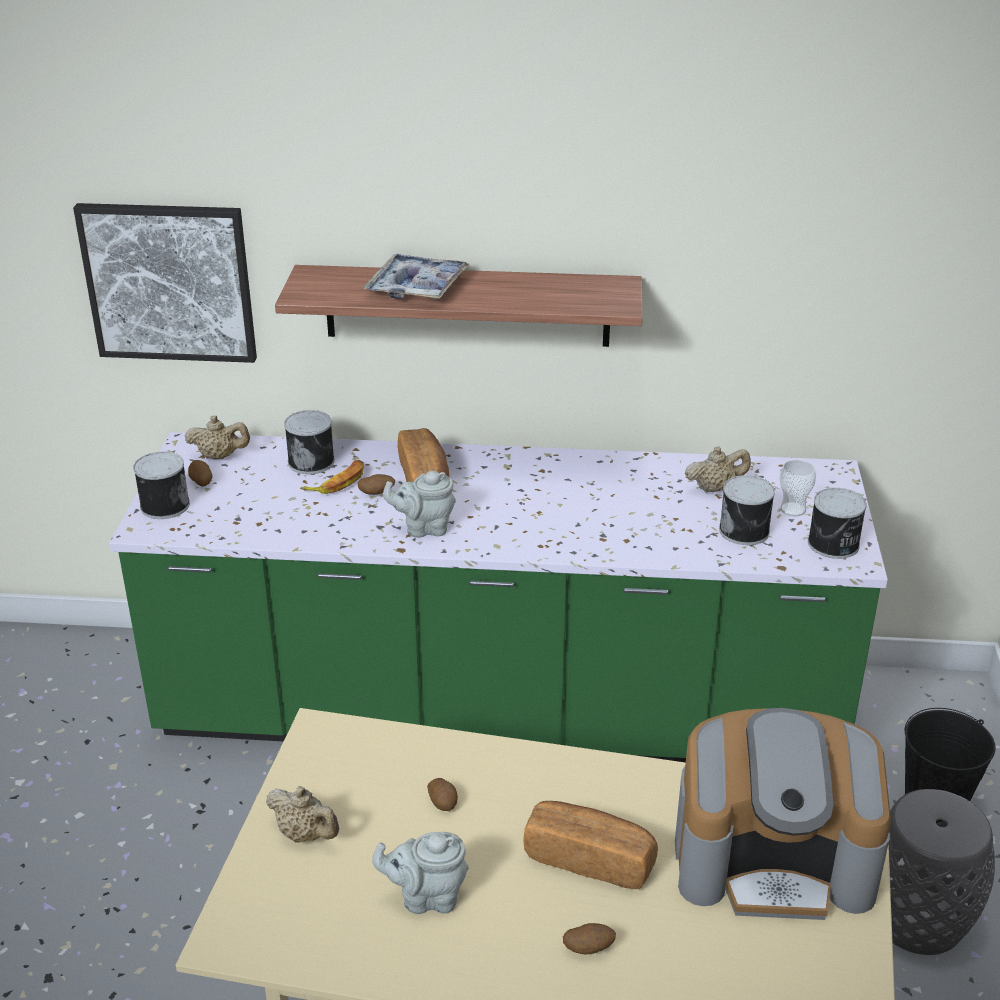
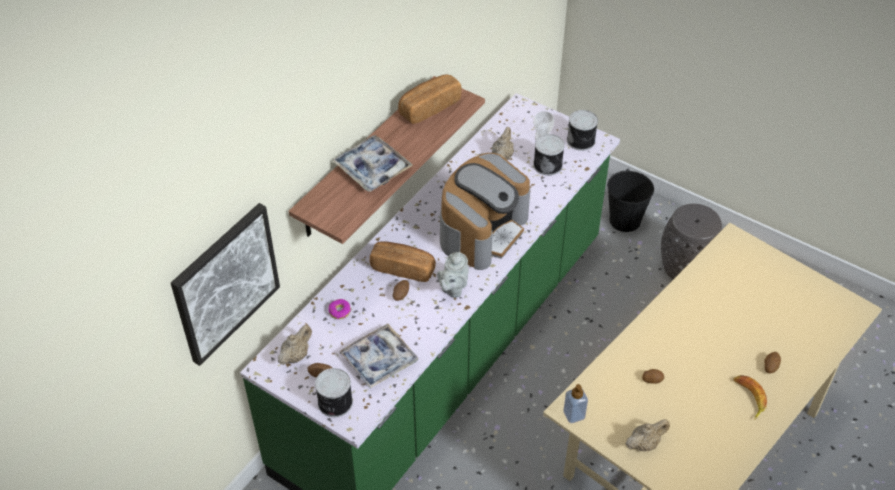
camera: 60 degrees left, 15 degrees up
can [284,410,335,474] -> donut [328,299,351,319]
banana [300,460,364,494] -> banana moved to [733,375,767,420]
grey teapot [372,832,469,914] -> none
bread [523,801,658,889] -> bread moved to [398,75,462,124]
coffee machine [675,708,891,920] -> coffee machine moved to [440,153,530,270]
none -> tray [339,323,419,389]
none -> soap dispenser [563,384,588,423]

